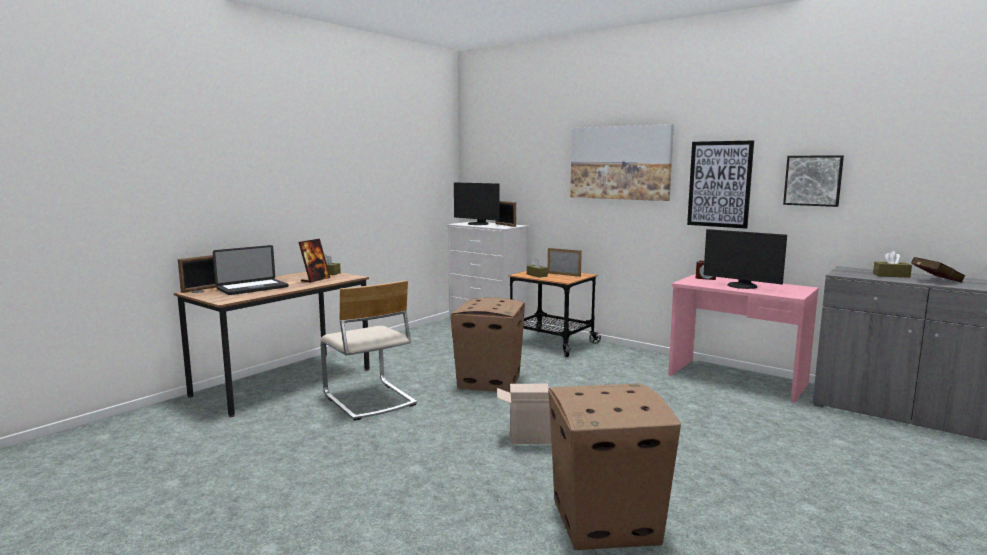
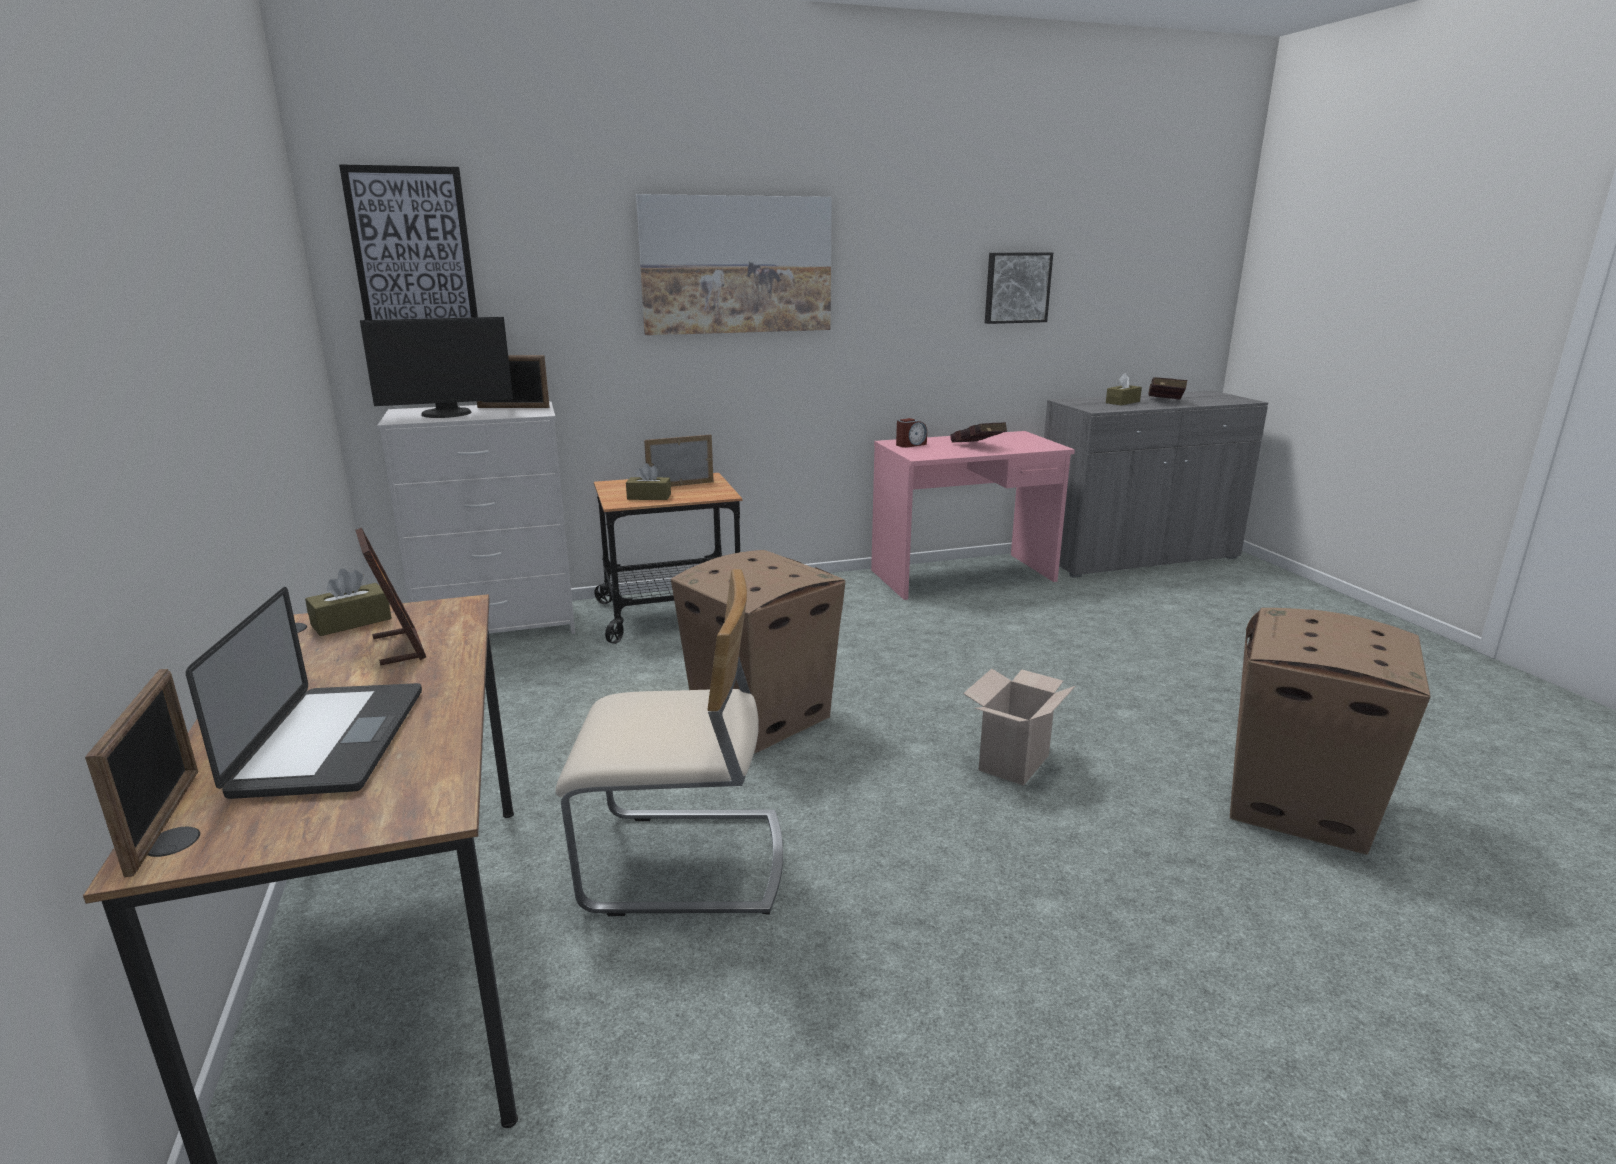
camera: 55 degrees left, 10 degrees up
picture [687,140,754,229] -> picture moved to [339,164,478,320]
monitor [703,229,787,289] -> red book [950,422,1007,442]

